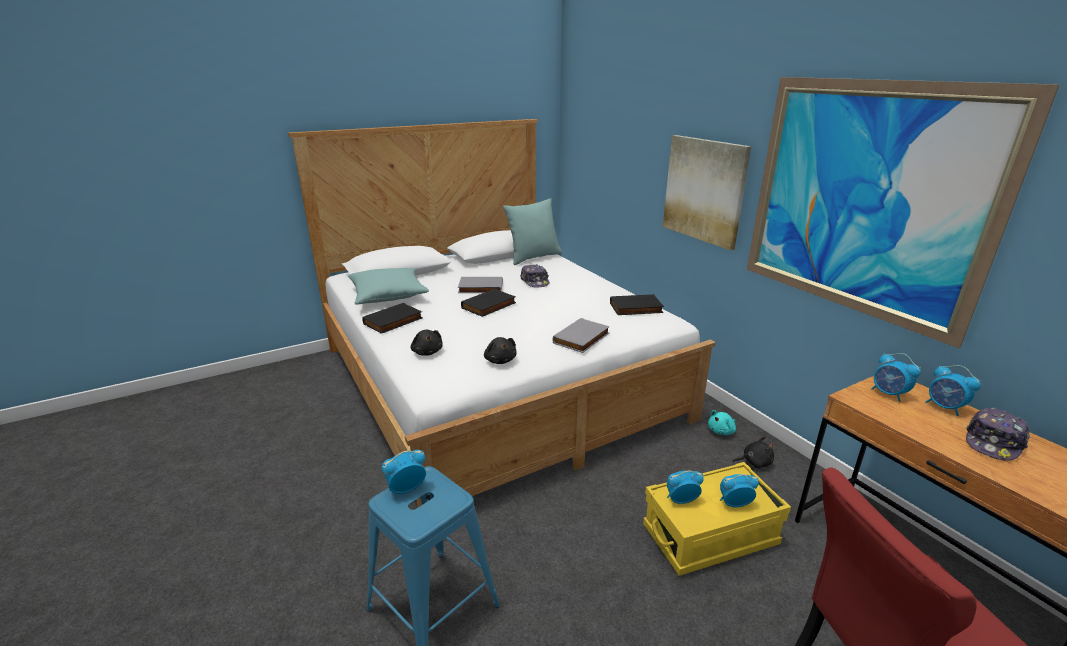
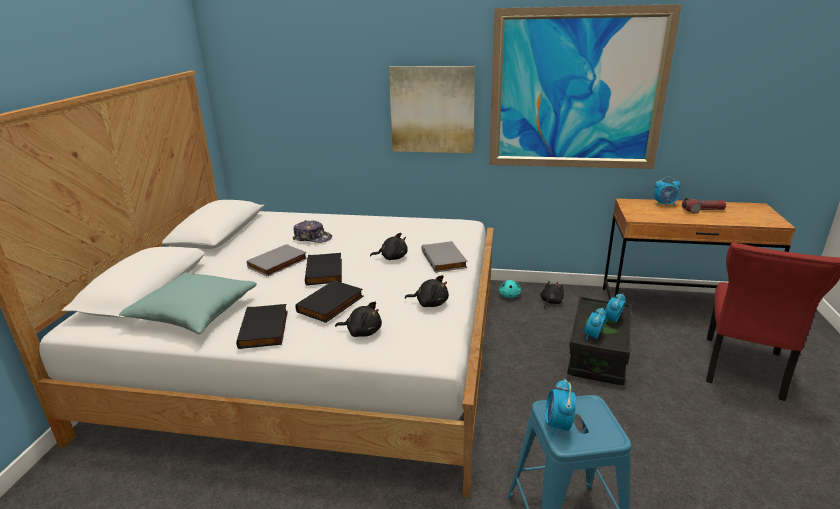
camera: 50 degrees left, 0 degrees up
turquoise pillow [503,198,562,265] -> none
black book [610,294,664,315] -> black book moved to [295,280,364,323]
yellow storage box [643,462,791,576] -> black storage box [567,296,632,385]
alarm clock [871,353,921,402] -> none
cap [966,408,1030,461] -> flashlight [682,198,726,214]
none -> black plush toy [370,233,408,260]

